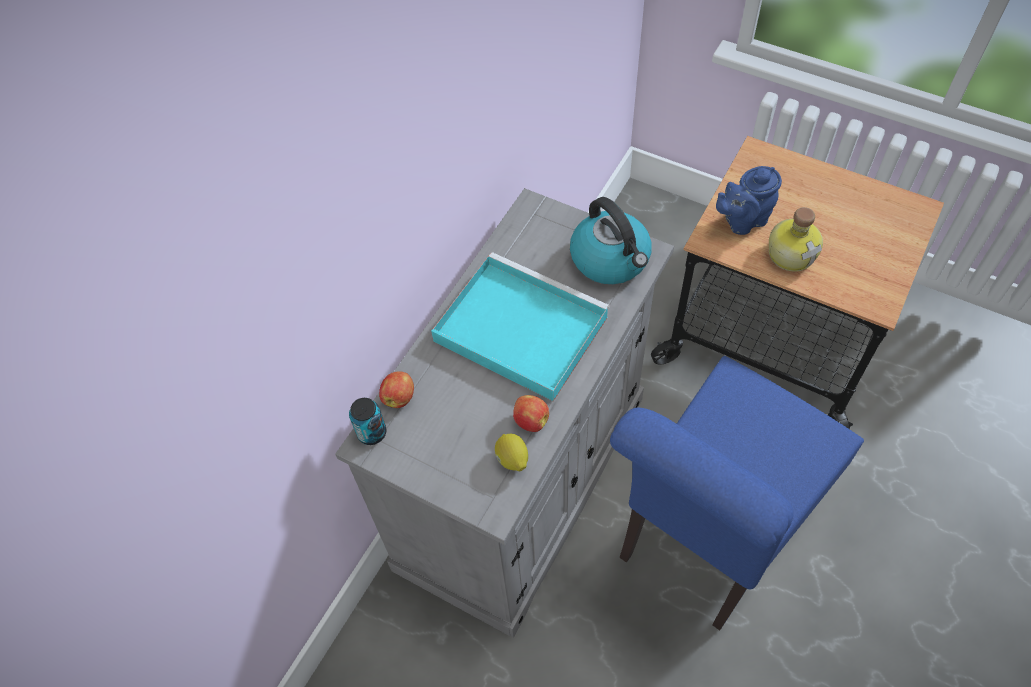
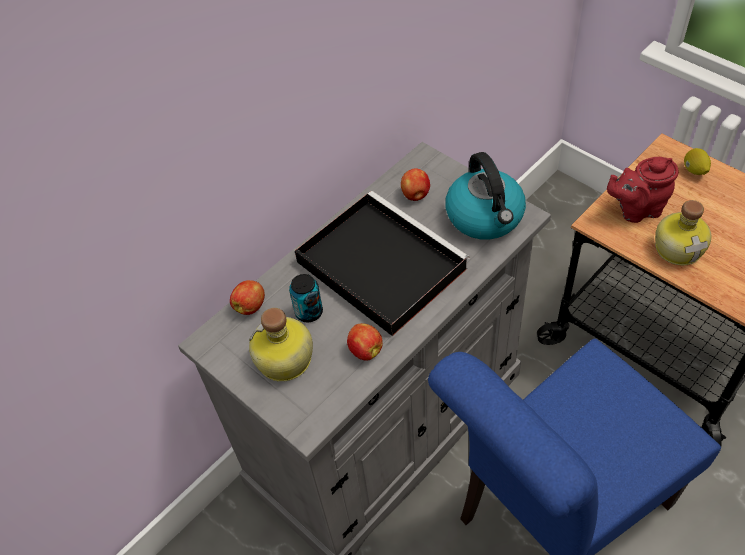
camera: 15 degrees right, 5 degrees down
can [349,398,386,445] -> can moved to [289,274,323,322]
turquoise tray [431,252,610,401] -> black tray [295,191,470,336]
lemon [495,434,528,471] -> lemon moved to [684,148,711,175]
blue teapot [716,166,782,235] -> red teapot [607,157,679,223]
none -> bottle [249,308,313,382]
none -> apple [401,169,430,201]

